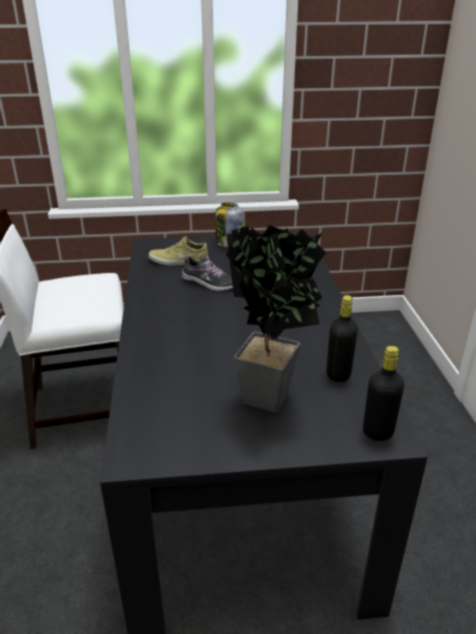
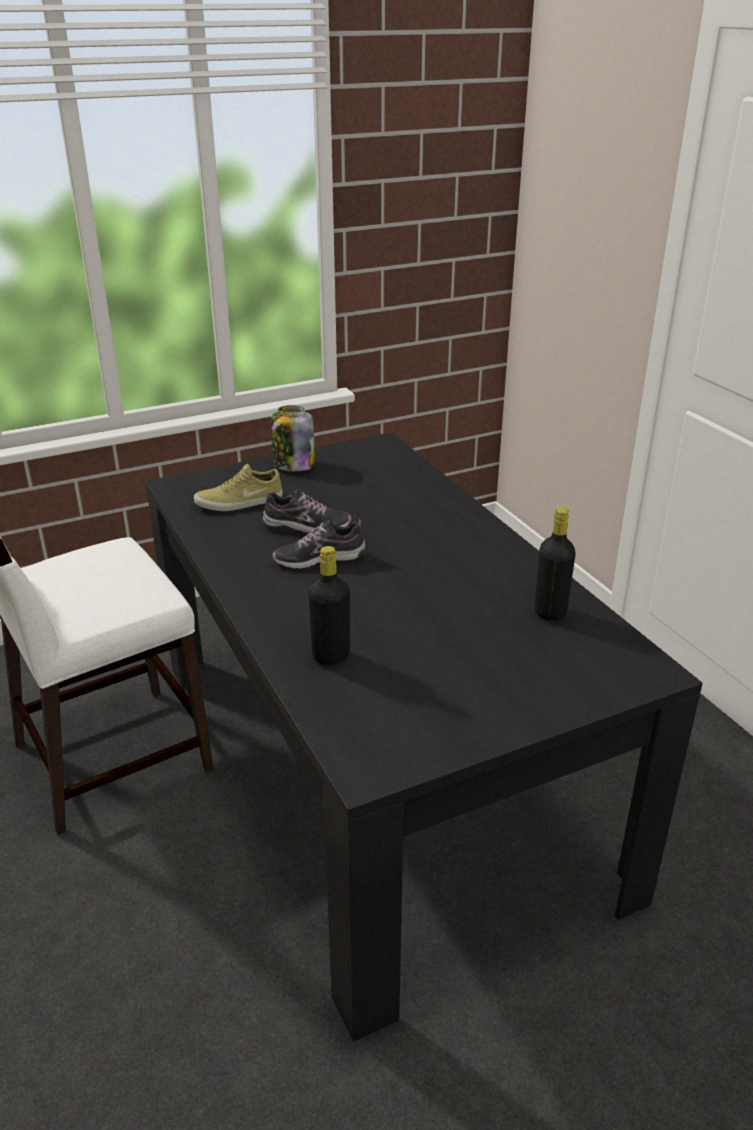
camera: 20 degrees left, 0 degrees up
potted plant [226,225,327,413] -> none
black bottle [363,346,404,441] -> black bottle moved to [308,546,350,665]
none -> shoe [273,519,366,569]

